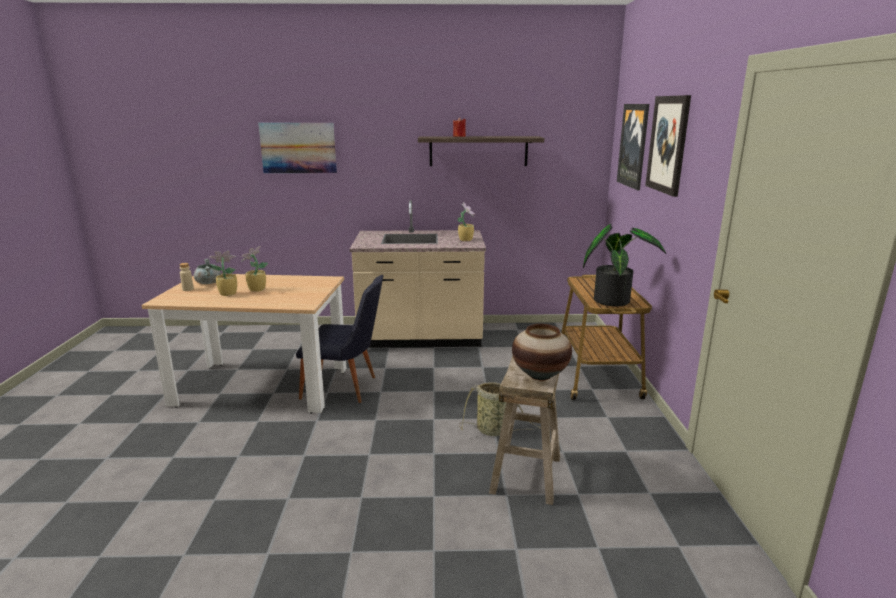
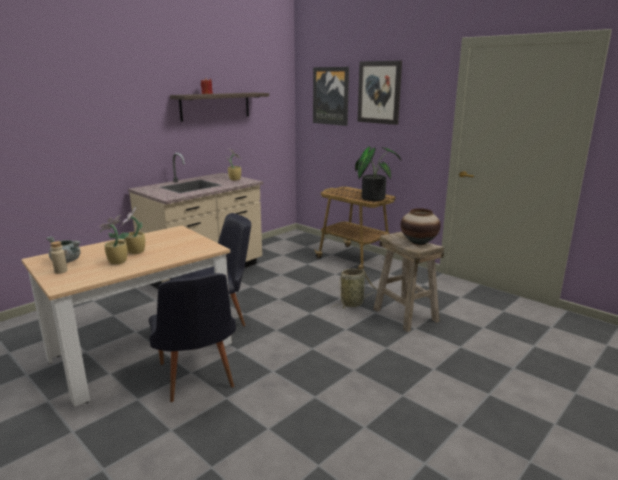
camera: 45 degrees left, 0 degrees up
picture [258,123,337,173] -> none
none -> black chair [149,273,236,402]

